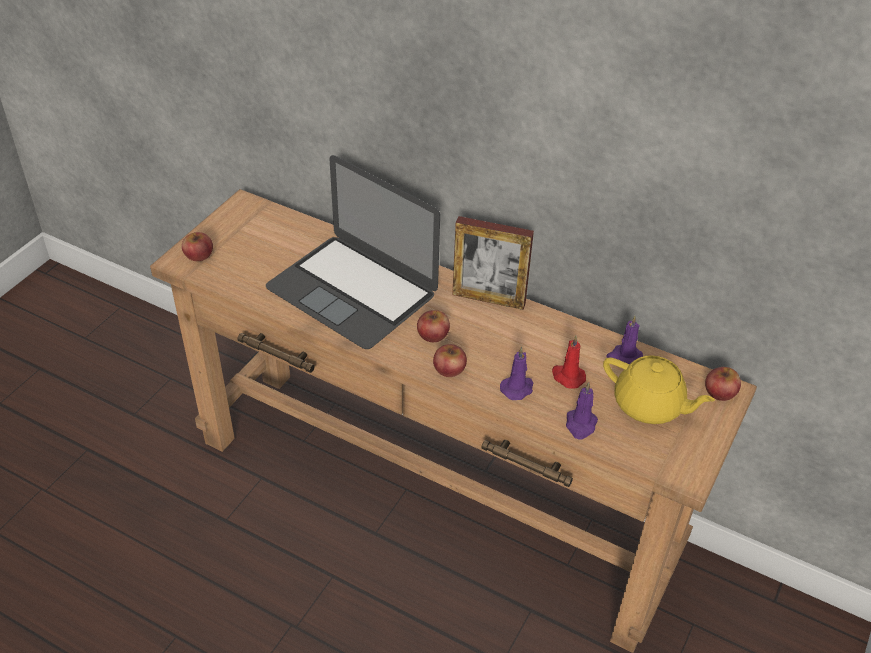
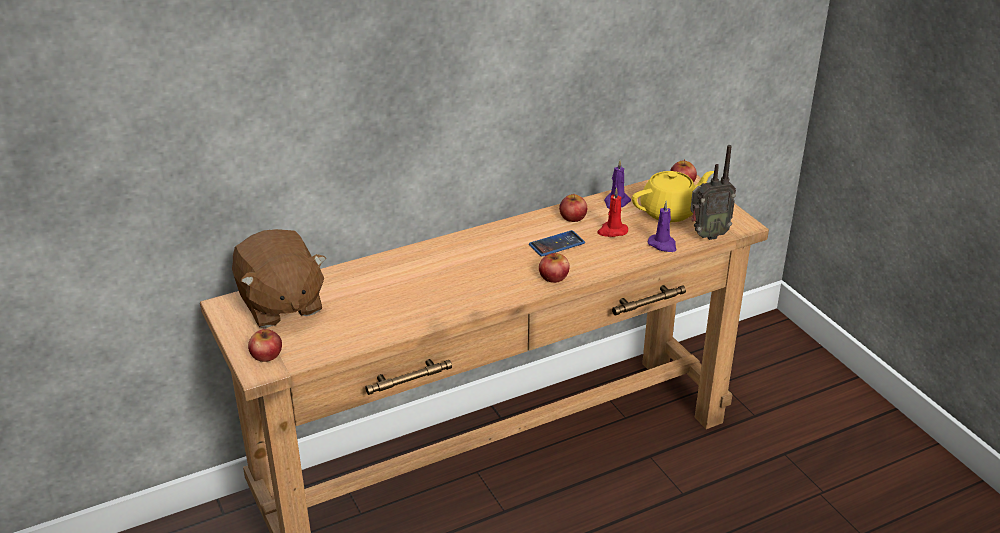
camera: 55 degrees left, 10 degrees down
laptop [266,155,440,349] -> none
apple [417,310,450,342] -> apple moved to [559,194,587,222]
picture frame [452,216,534,310] -> none
purple candle [500,347,533,400] -> none
none -> brown plush toy [232,229,326,328]
none -> phone [529,230,585,257]
none -> radio [690,145,736,240]

